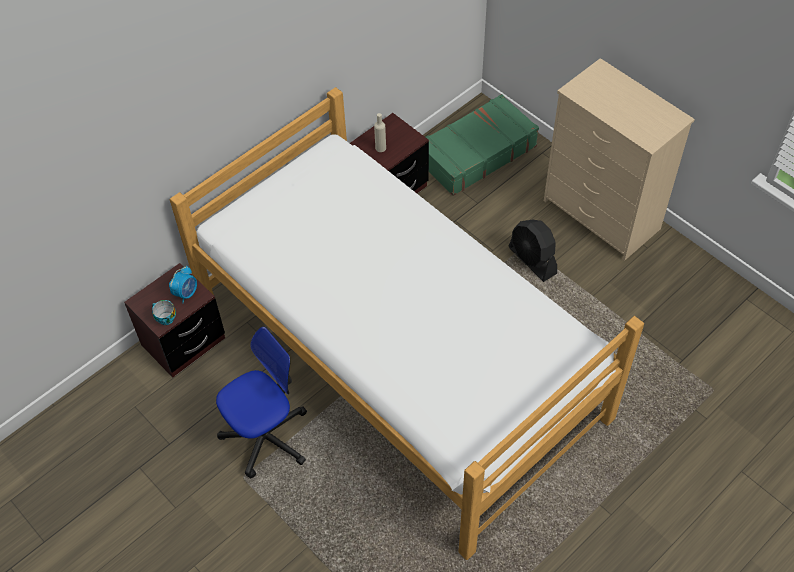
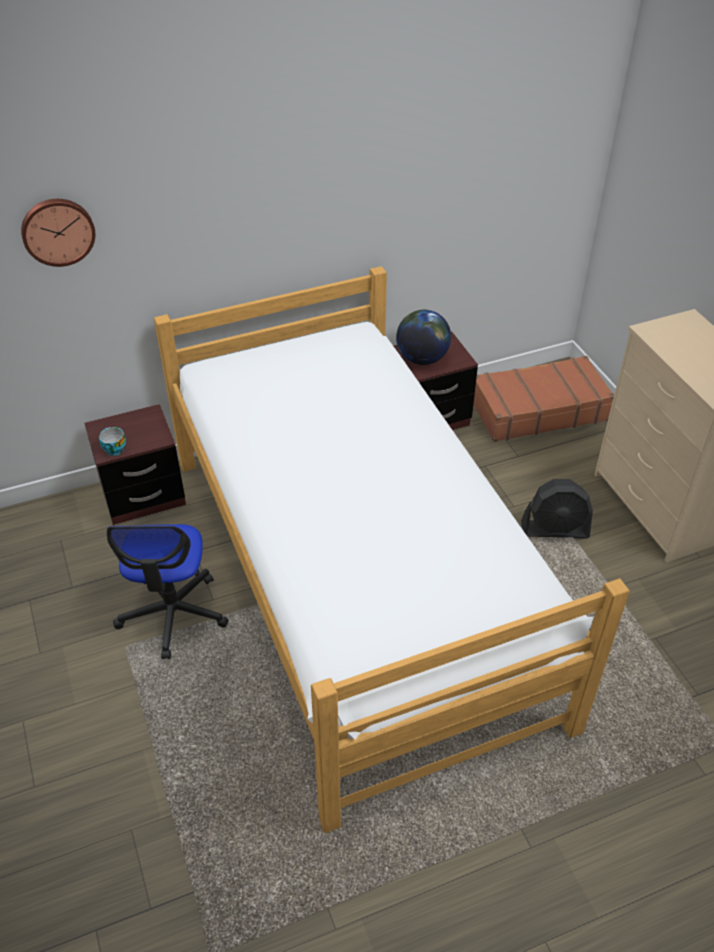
camera: 20 degrees right, 10 degrees down
alarm clock [169,266,197,303] -> none
office chair [216,326,307,478] -> office chair turned 105 degrees clockwise [107,524,229,659]
beige bottle [374,113,386,152] -> globe [396,310,451,365]
green suitcase [426,94,539,196] -> brown suitcase [474,356,614,442]
black fan [509,220,557,282] -> black fan turned 75 degrees counterclockwise [521,479,593,539]
none -> wall clock [21,199,95,267]

